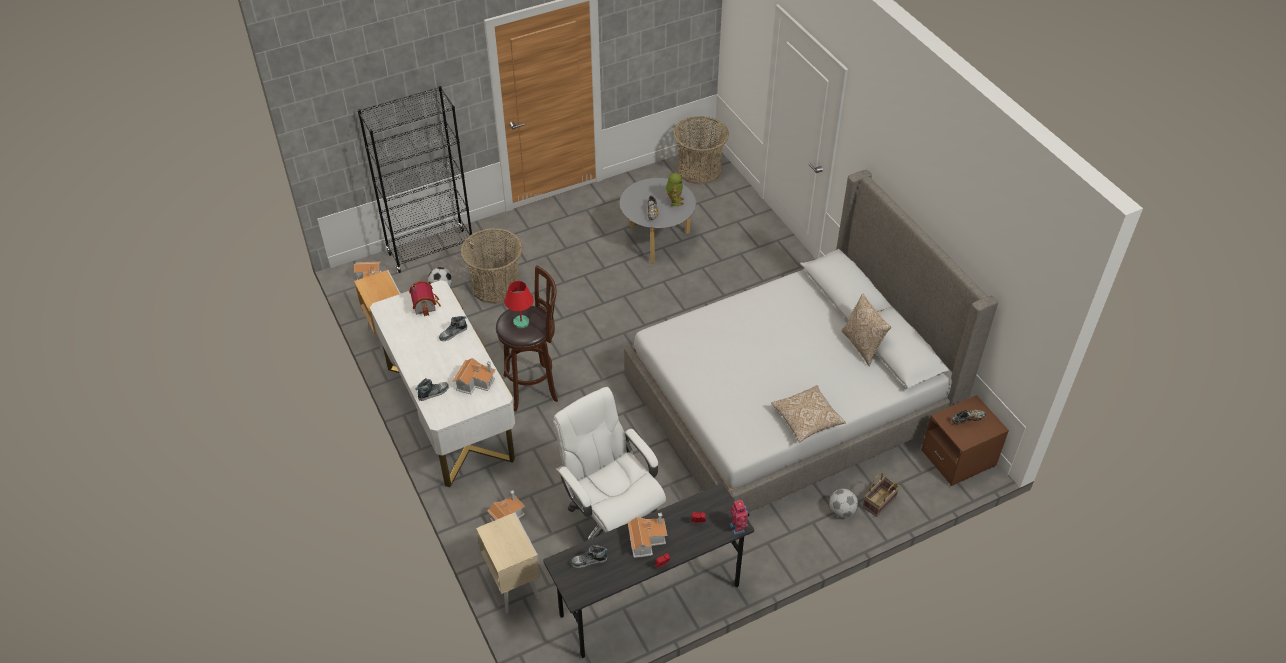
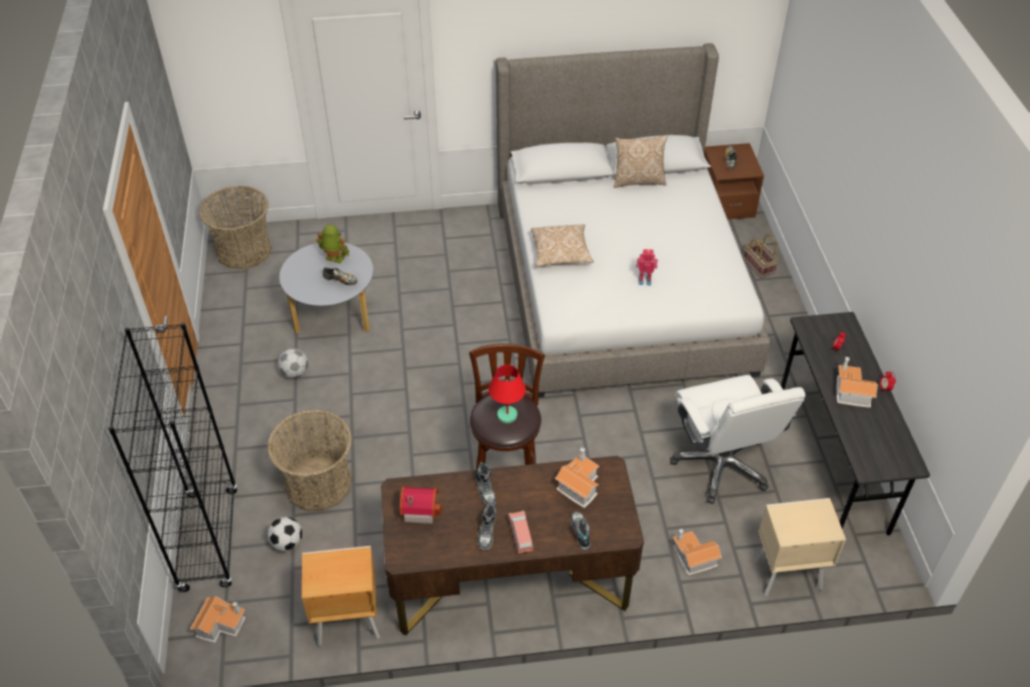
camera: 70 degrees left, 0 degrees up
white desk [370,280,515,487] -> brown desk [381,456,644,636]
white office chair [553,387,666,541] -> white office chair turned 90 degrees counterclockwise [670,375,805,504]
shoe [571,545,608,568] -> shoe moved to [478,503,496,550]
toy robot [730,500,749,535] -> toy robot moved to [636,249,658,285]
pillow [771,385,846,442] -> pillow moved to [531,224,594,266]
football [829,489,858,518] -> football moved to [278,348,308,378]
none -> pink toy car [508,511,533,553]

